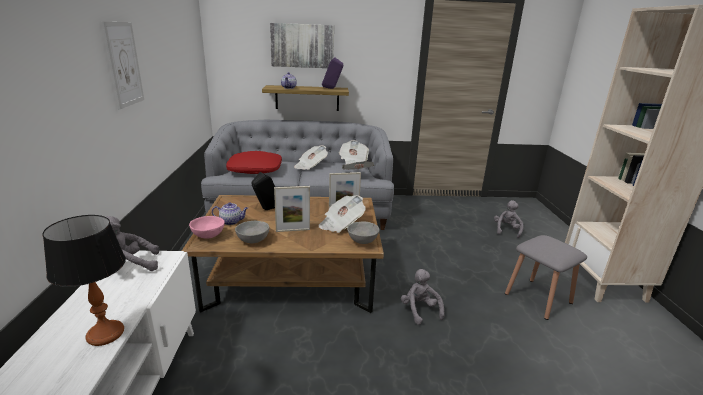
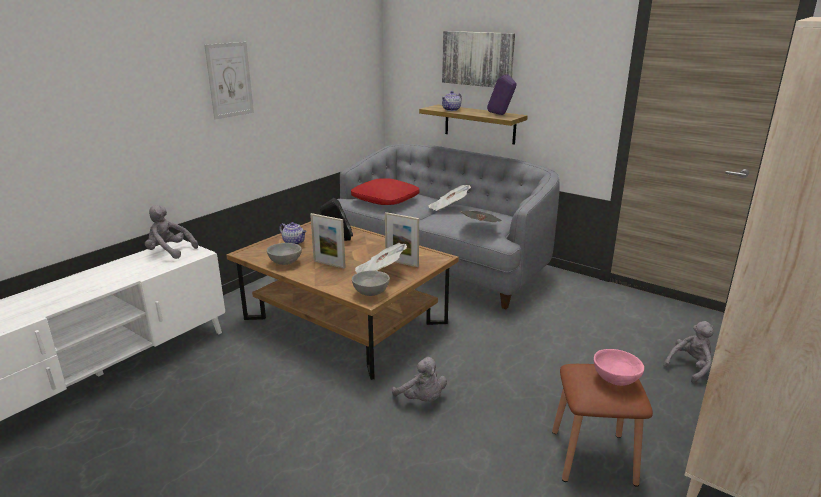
camera: 40 degrees right, 0 degrees up
table lamp [42,215,126,346] -> none
pink bowl [189,216,225,239] -> pink bowl moved to [594,349,644,386]
newspaper [339,140,369,164] -> none
grey plush toy [401,269,444,325] -> grey plush toy turned 120 degrees clockwise [392,357,447,402]
grey stool [505,235,587,320] -> brown stool [552,364,653,487]

